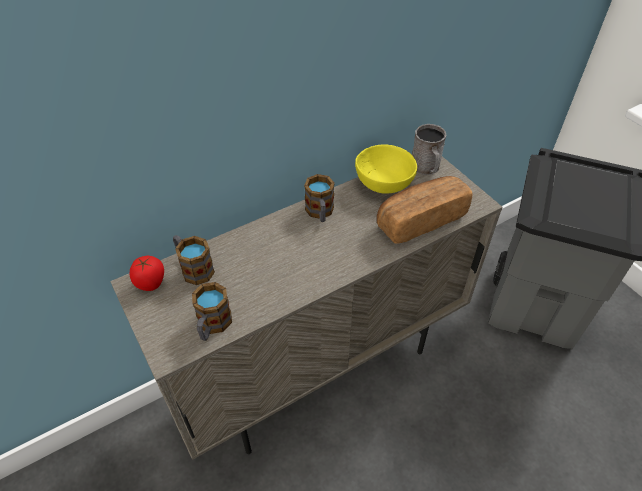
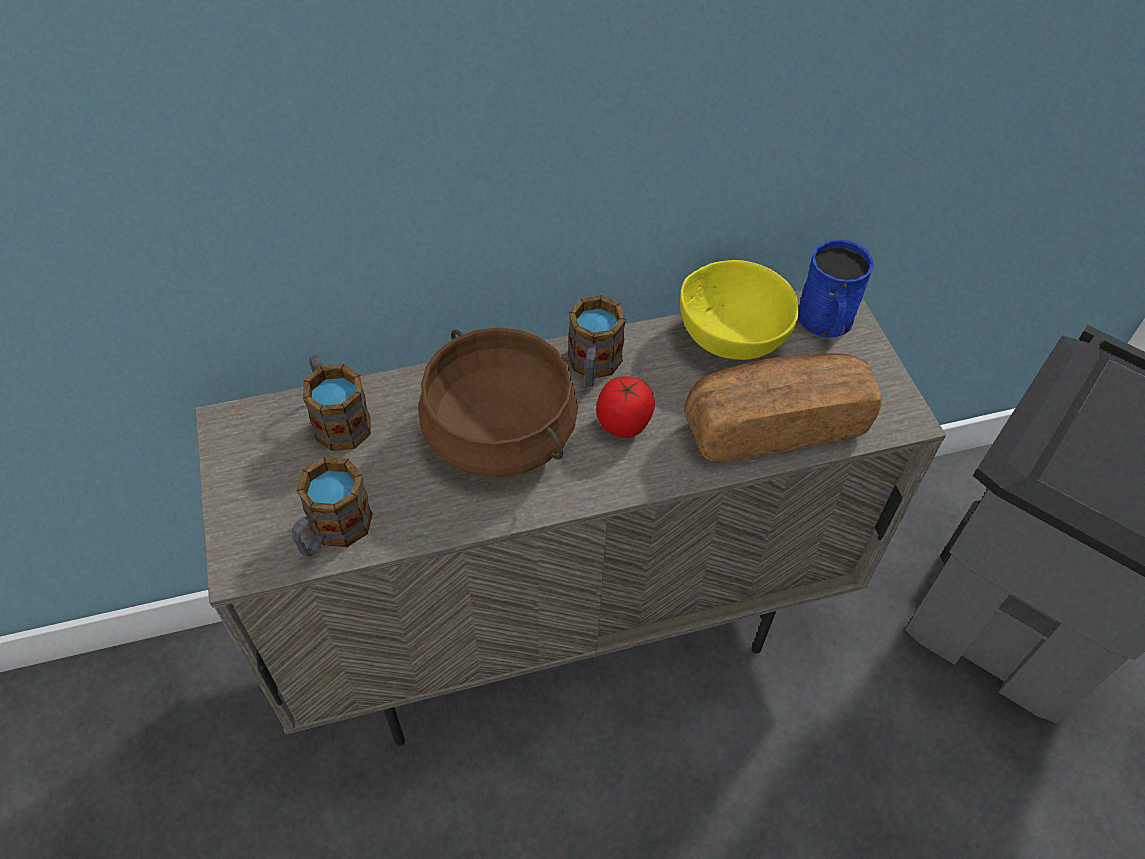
camera: 15 degrees right, 5 degrees up
tomato [130,256,164,291] -> tomato moved to [596,376,655,438]
grey mug [412,124,446,175] -> blue mug [798,239,874,338]
none -> brown cooking pot [418,327,578,478]

